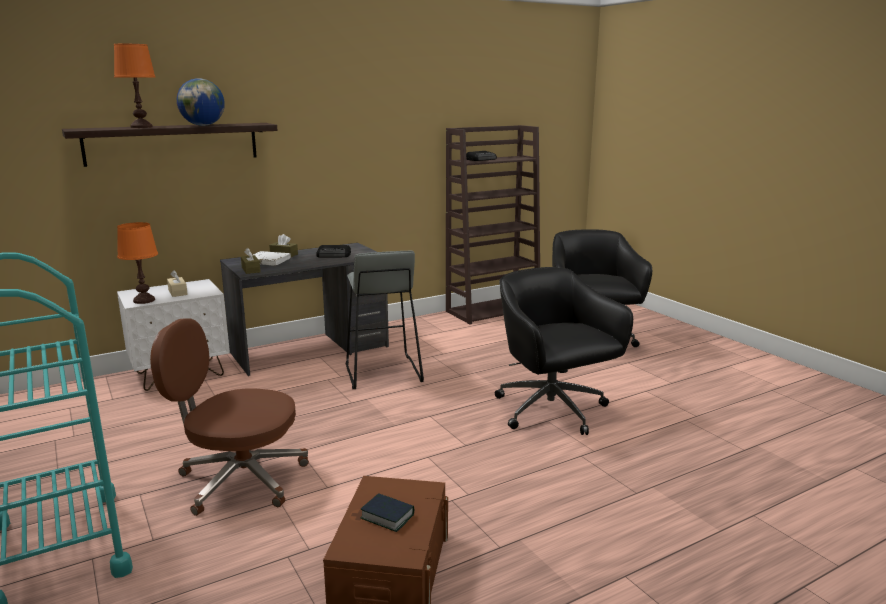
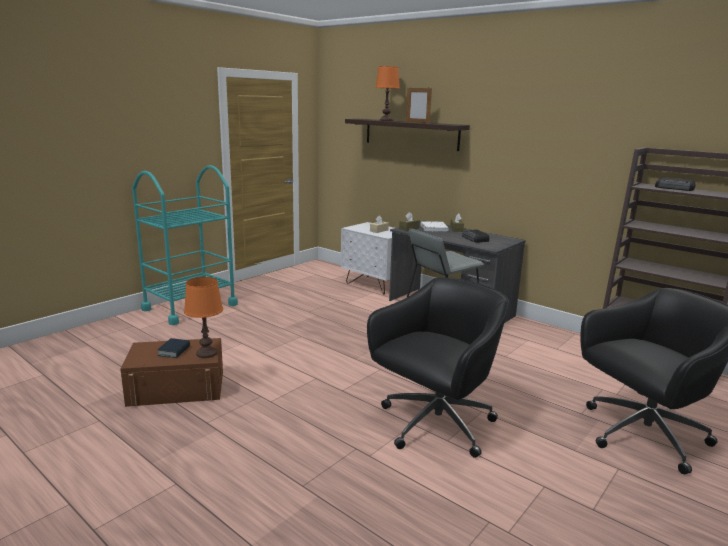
camera: 70 degrees right, 0 degrees up
orange table lamp [117,222,158,304] -> orange table lamp moved to [184,277,223,358]
brown office chair [150,318,309,516] -> none
globe [177,78,225,126] -> picture frame [406,87,432,123]

